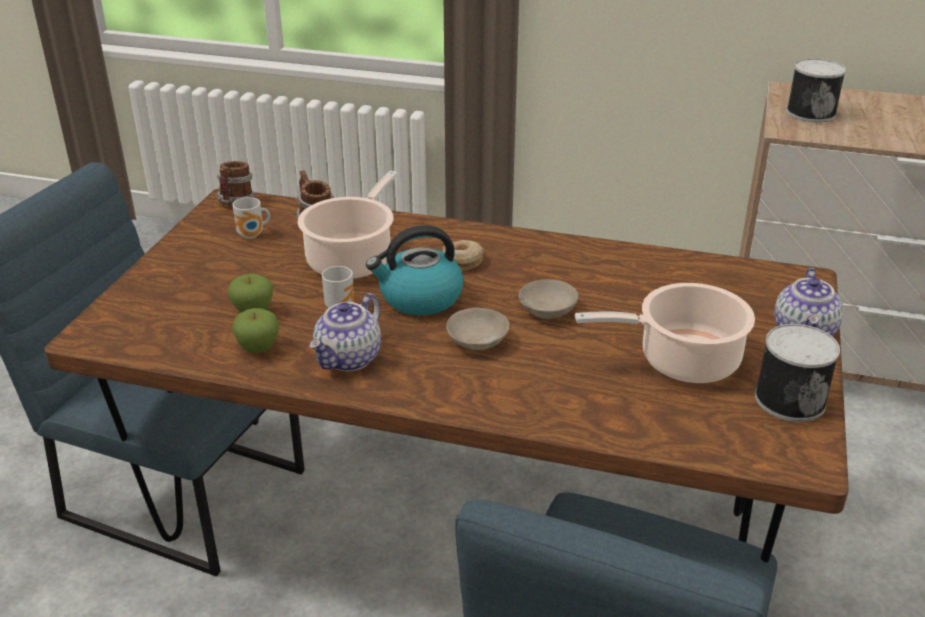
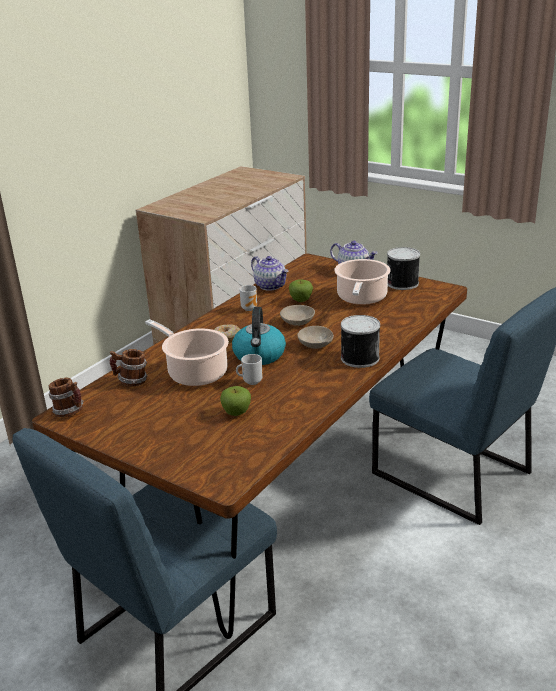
camera: 70 degrees left, 5 degrees down
mug [232,197,270,239] -> mug moved to [239,285,257,311]
apple [232,308,279,353] -> apple moved to [289,279,313,302]
teapot [309,293,381,371] -> teapot moved to [251,256,288,291]
can [786,59,846,123] -> can moved to [341,315,380,368]

